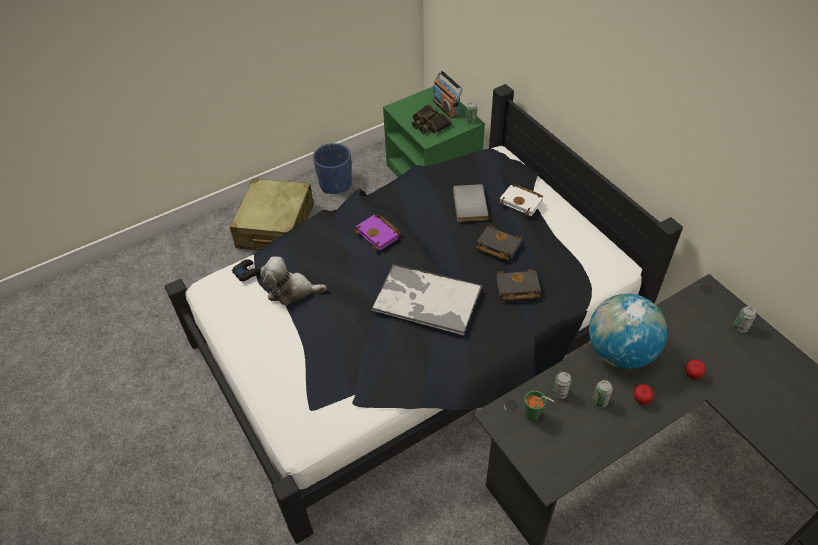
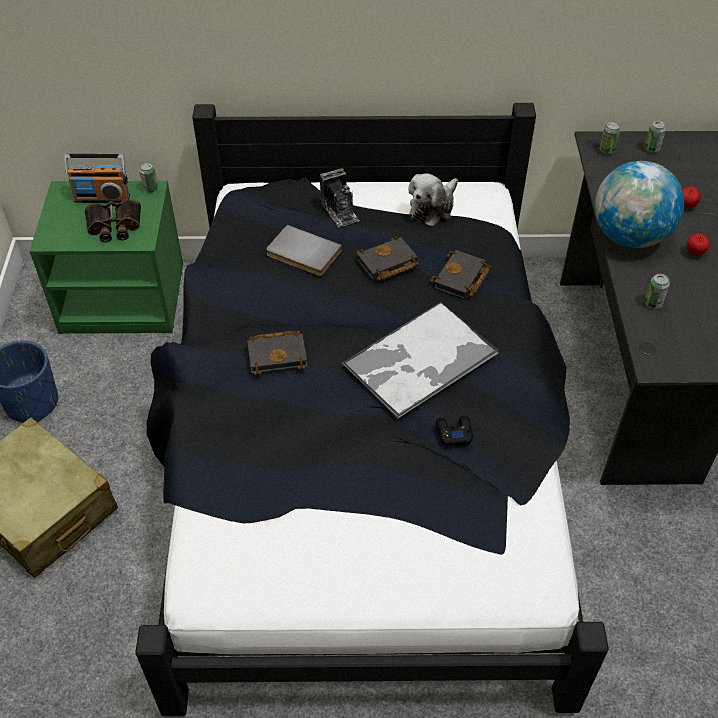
camera: 60 degrees left, 0 degrees up
black game controller [232,259,260,281] -> black game controller moved to [436,416,473,446]
plush toy [260,256,327,305] -> plush toy moved to [408,174,458,226]
purple book [354,215,401,251] -> black book [247,331,307,376]
white book [499,184,543,216] -> camera [320,168,360,228]
green cup [524,390,554,421] -> none
can [592,380,613,407] -> can moved to [600,121,621,154]

